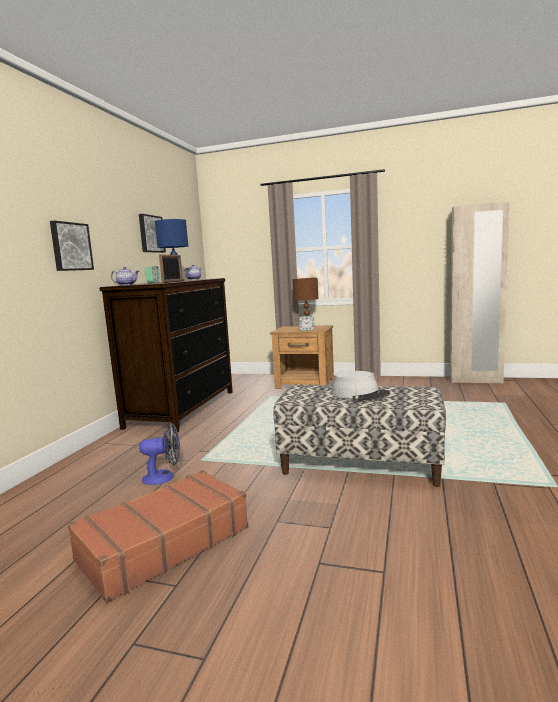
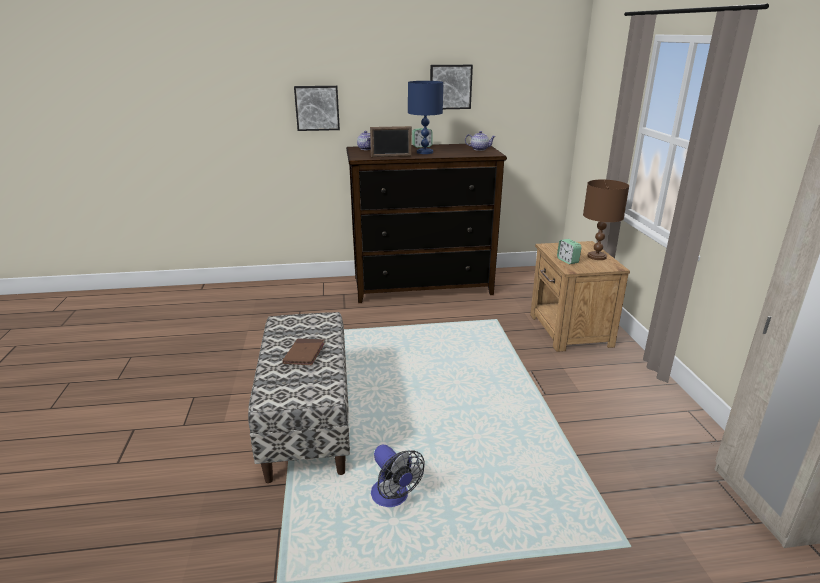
camera: 65 degrees right, 15 degrees up
brown suitcase [68,470,249,603] -> none
fan [139,423,180,485] -> fan moved to [371,444,425,507]
grey hat [332,371,390,400] -> brown book [282,338,325,365]

